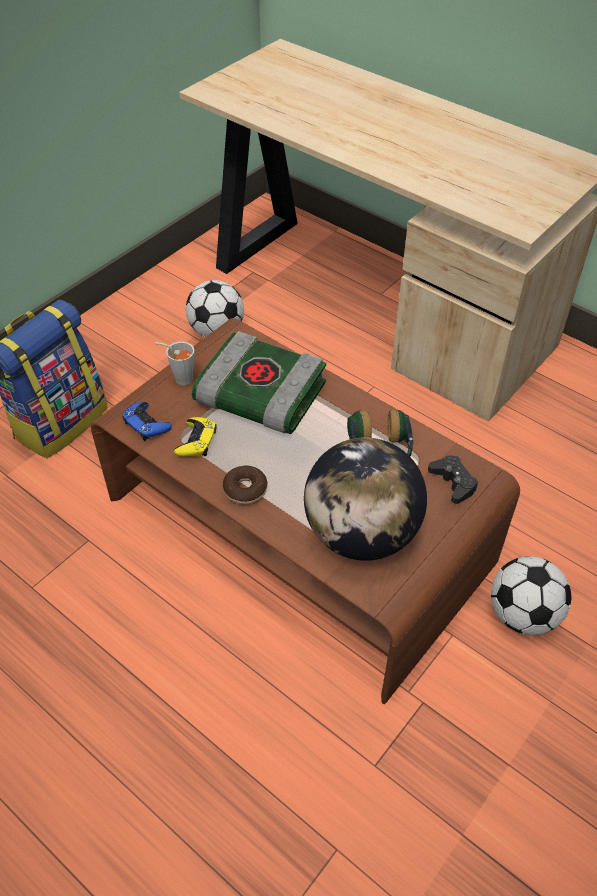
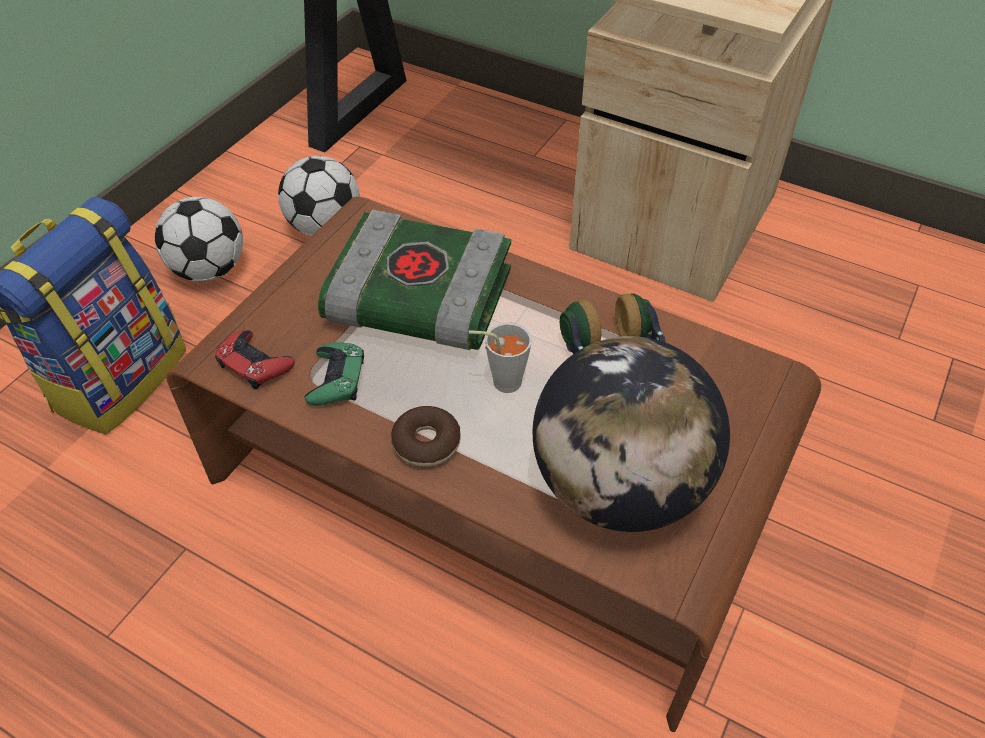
camera: 10 degrees left, 0 degrees up
blue game controller [122,402,172,441] -> red game controller [215,330,295,390]
grey cup [155,341,194,385] -> grey cup moved to [469,322,532,393]
yellow game controller [174,417,216,457] -> green game controller [304,342,364,406]
black game controller [428,455,478,504] -> none
football [491,556,571,635] -> football moved to [155,197,243,282]

